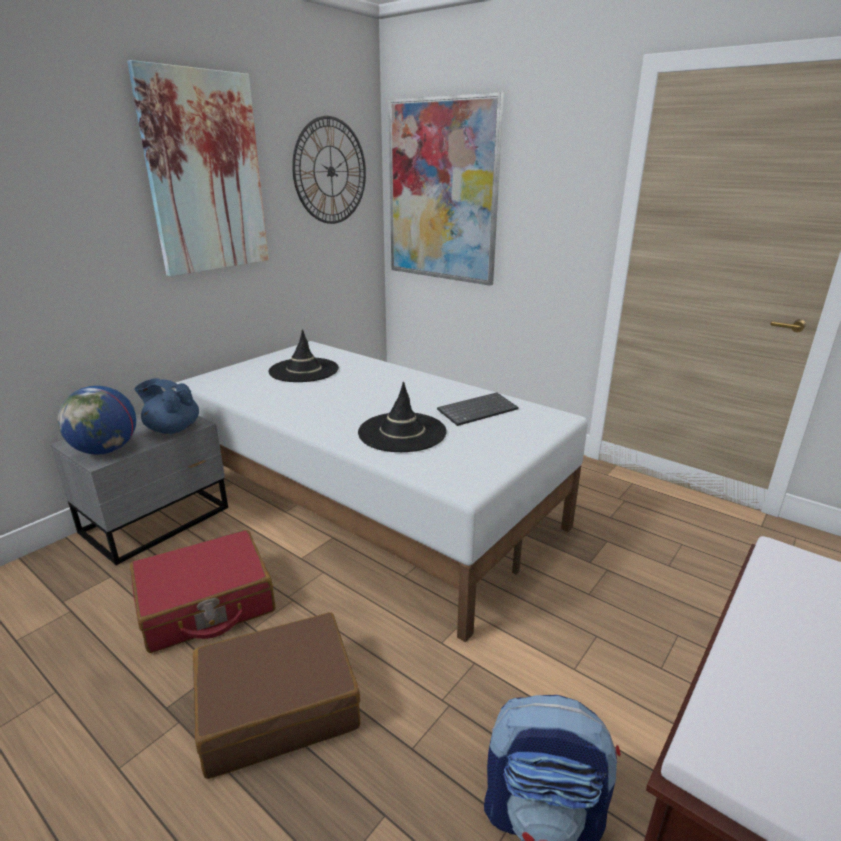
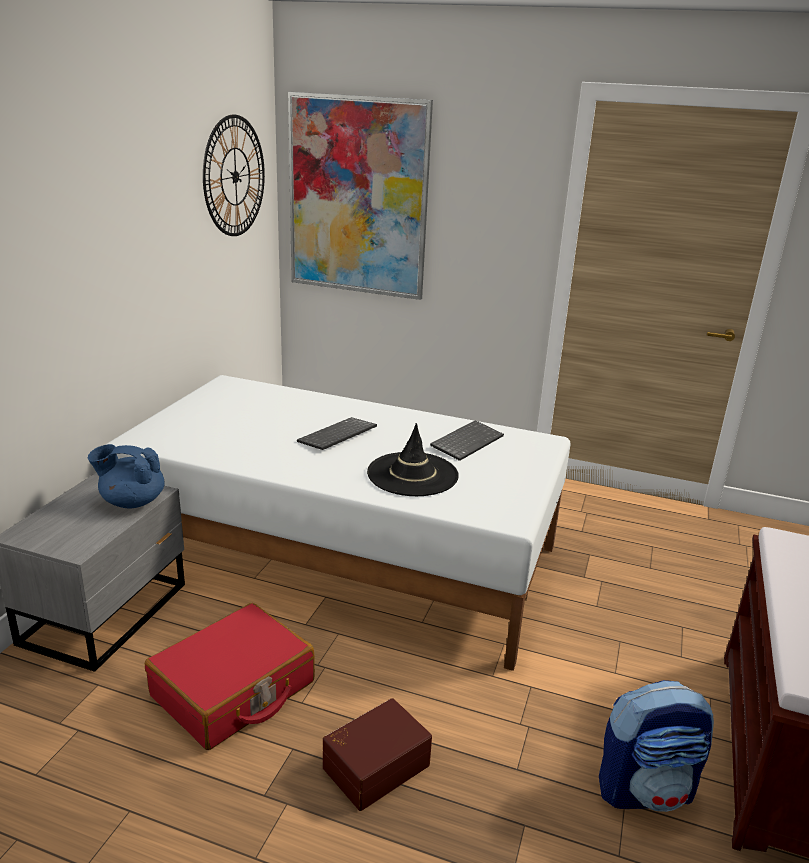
camera: 20 degrees left, 0 degrees up
globe [58,386,136,455] -> none
picture [127,60,269,276] -> none
brown suitcase [193,612,360,779] -> brown storage box [323,698,432,811]
black hat [269,329,339,382] -> none
none -> keyboard [297,417,377,450]

